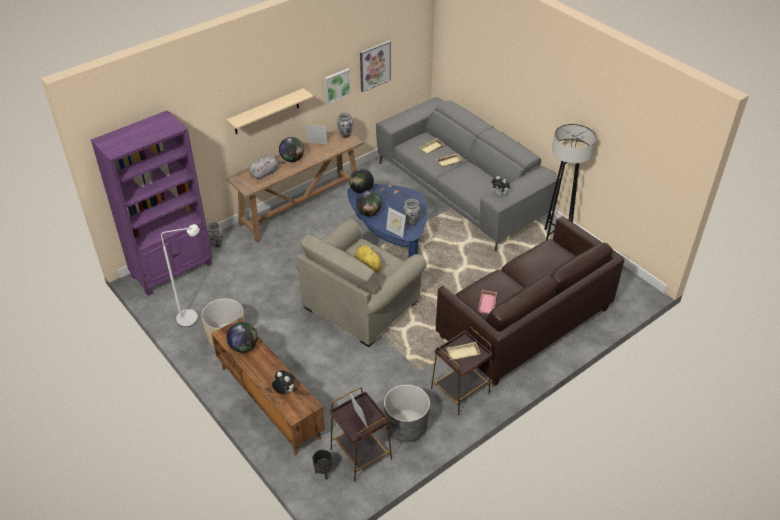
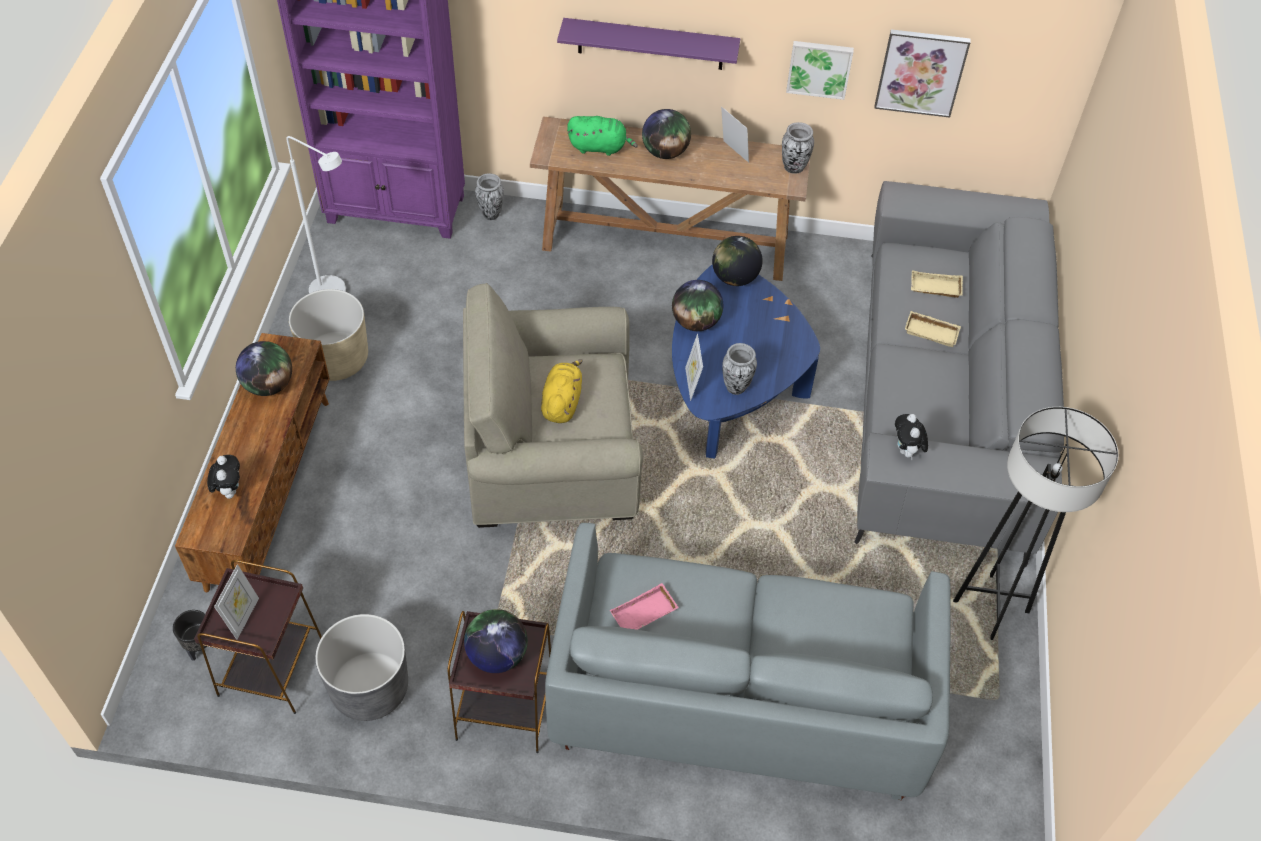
camera: 45 degrees right, 10 degrees up
beige shelf [226,88,313,134] -> purple shelf [557,18,740,70]
grey plush toy [249,155,284,180] -> green plush toy [567,116,638,156]
brown sofa [436,216,624,386] -> grey sofa [545,523,951,800]
beige tray [446,342,481,360] -> globe [464,609,528,673]

